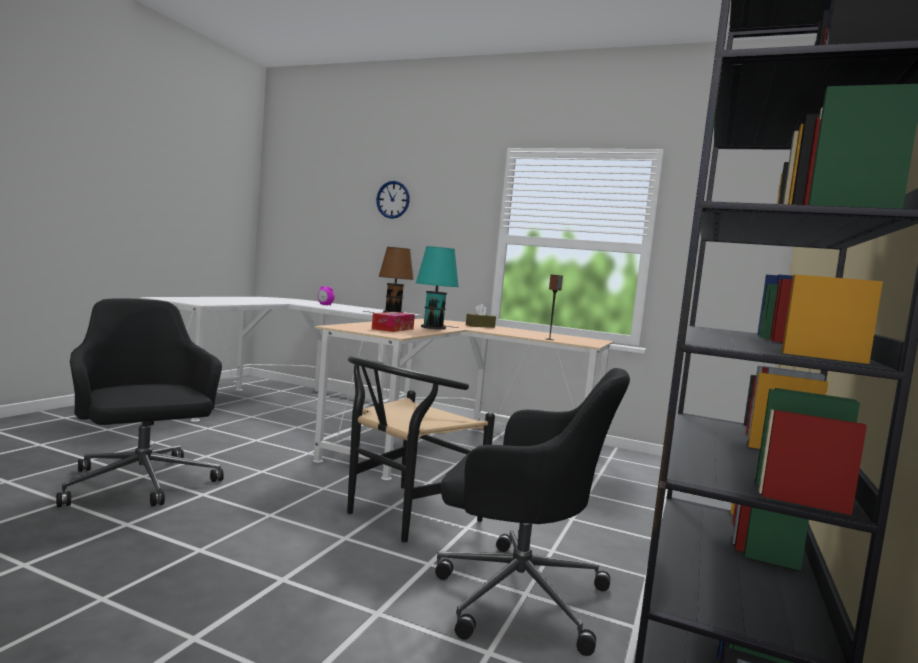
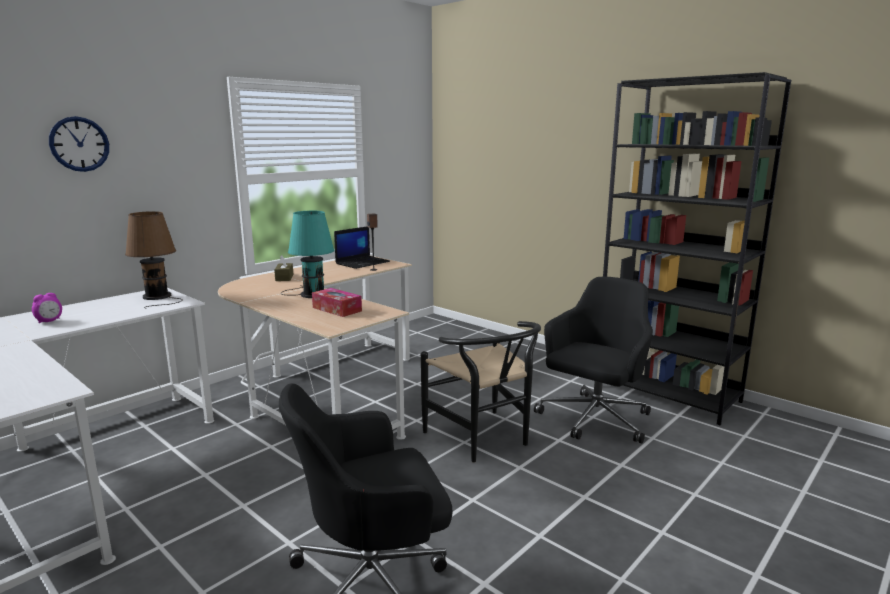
camera: 70 degrees left, 10 degrees up
none -> laptop [334,227,390,269]

